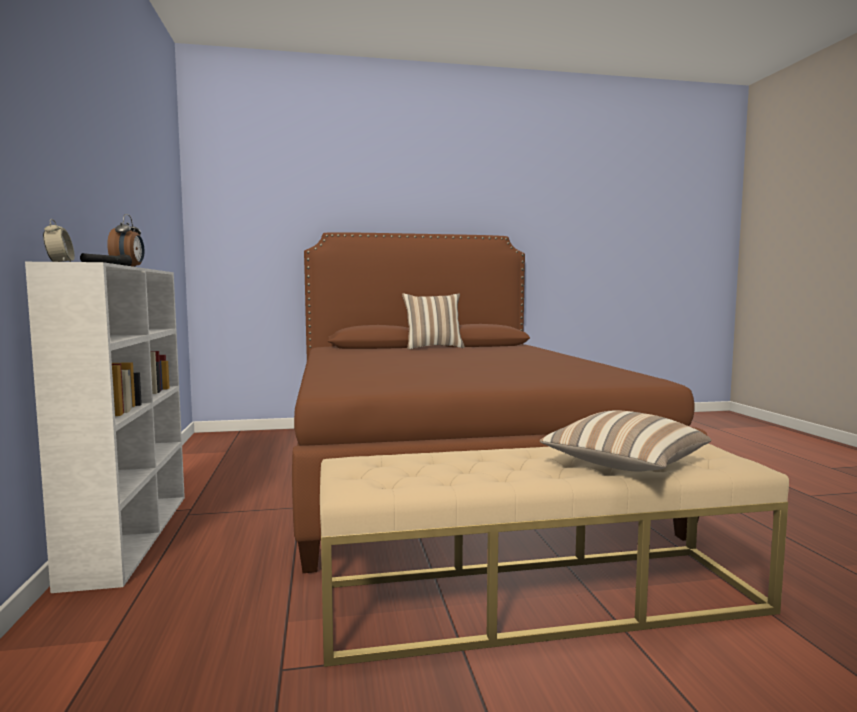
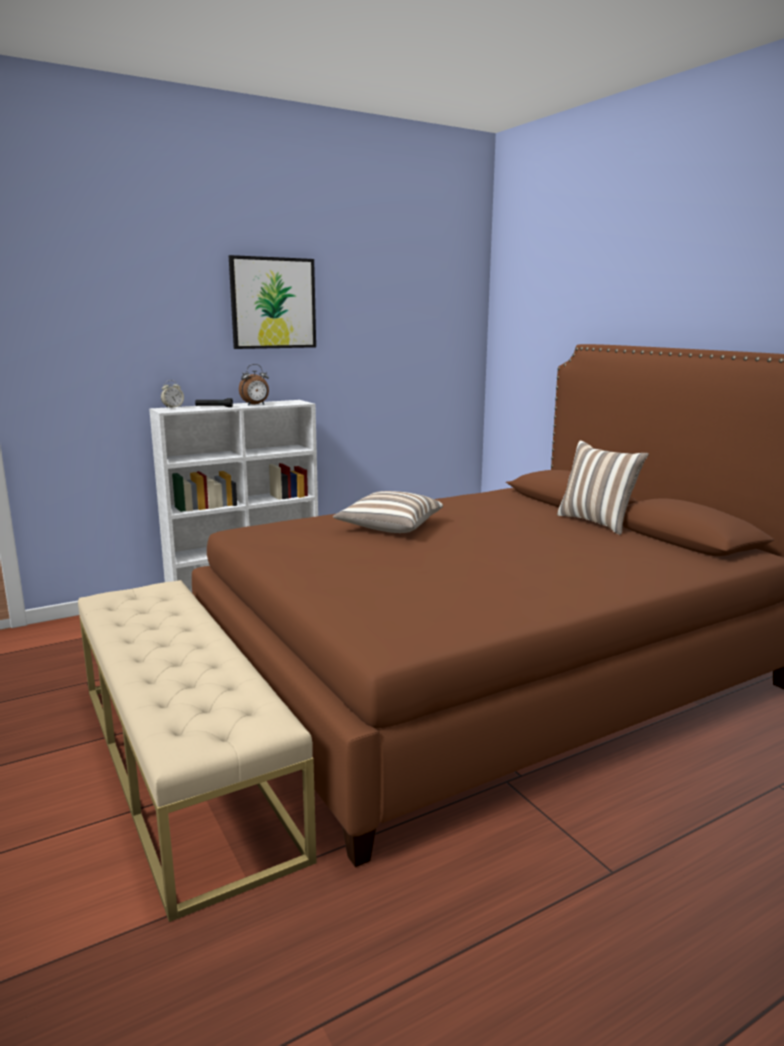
camera: 70 degrees right, 10 degrees up
pillow [539,410,712,472] -> pillow moved to [333,491,443,533]
none -> picture [229,255,316,349]

